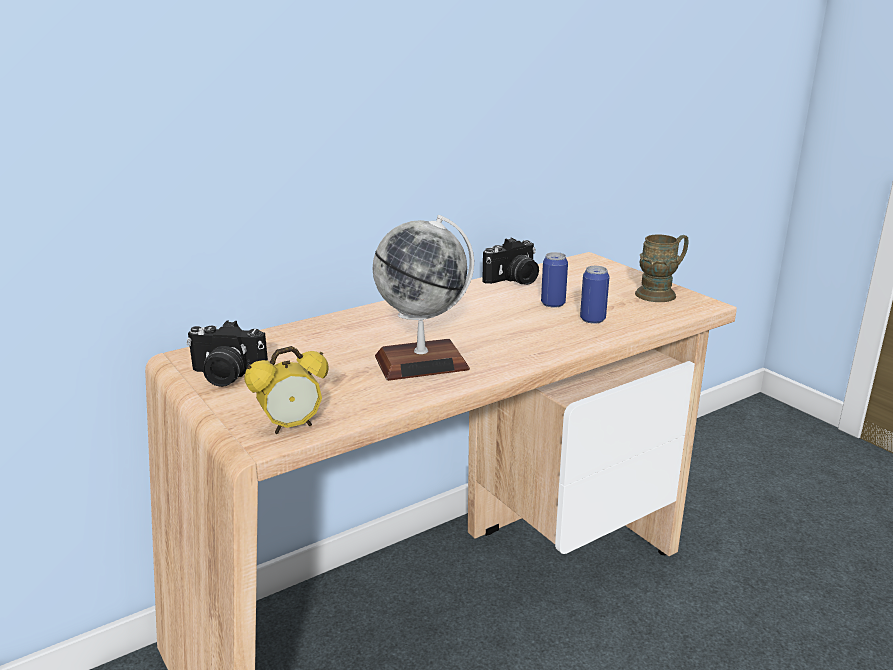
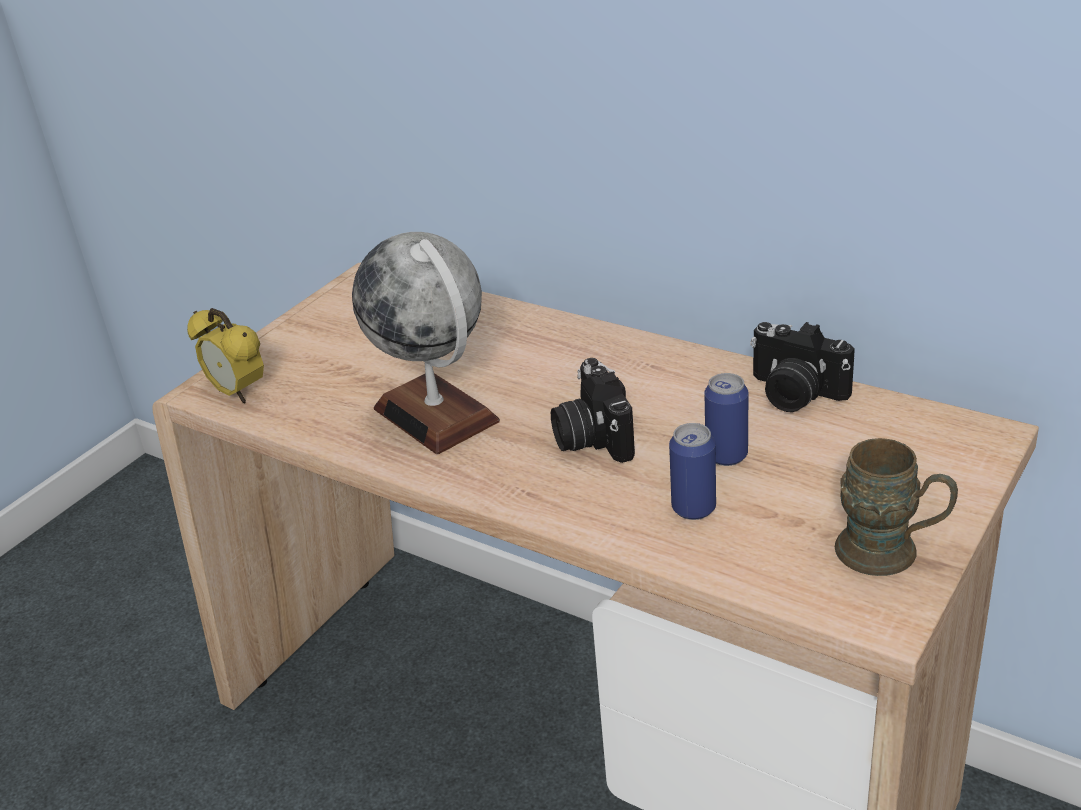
camera: 70 degrees right, 10 degrees up
camera [187,320,268,387] -> camera moved to [551,358,635,463]

